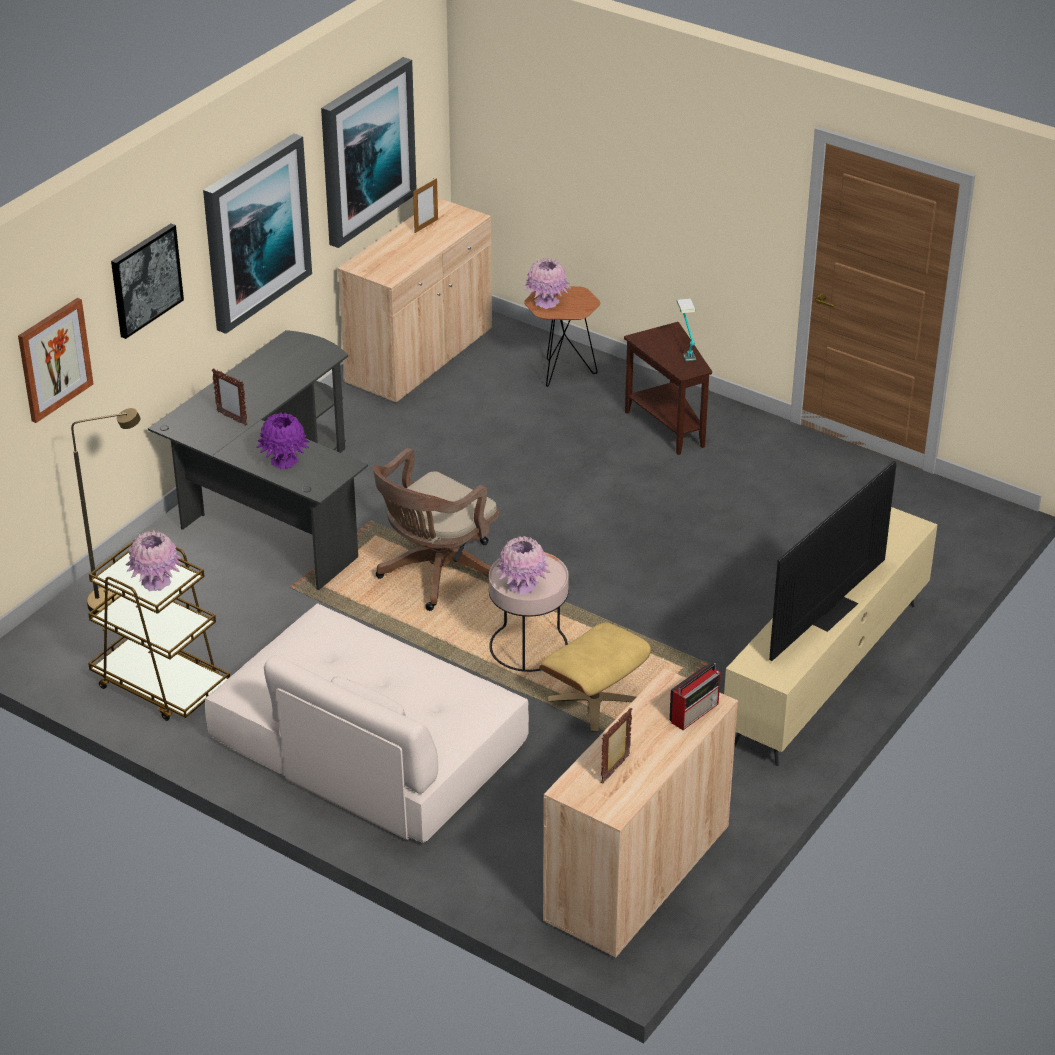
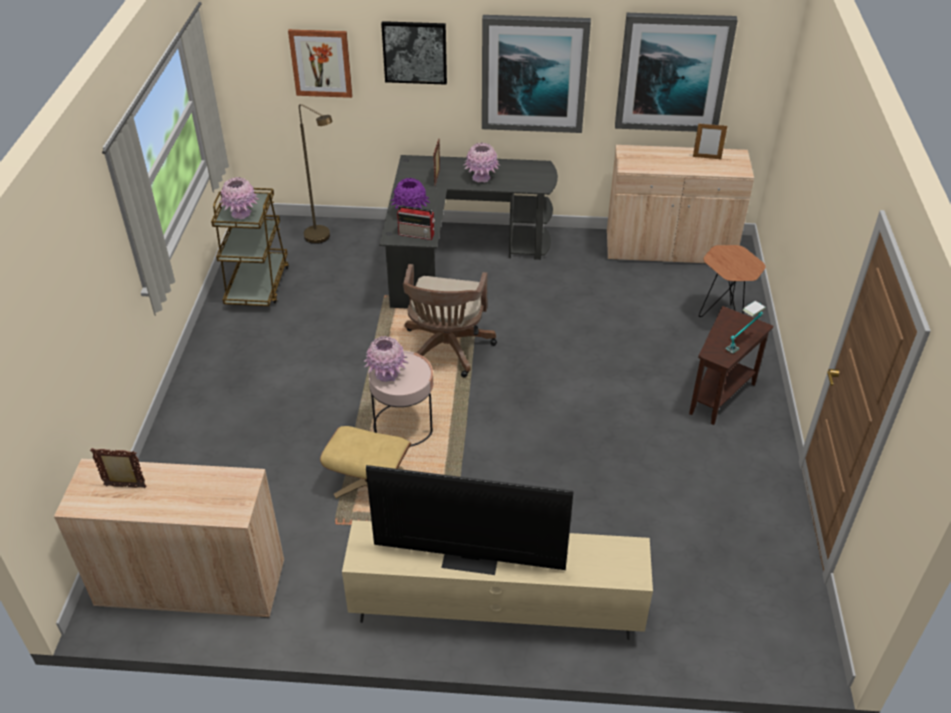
camera: 60 degrees right, 5 degrees up
beige sofa [205,603,529,843] -> none
brown office chair [373,448,499,611] -> brown office chair turned 90 degrees counterclockwise [403,264,497,377]
pink vase [524,257,570,309] -> pink vase moved to [463,142,500,183]
radio [669,663,721,730] -> radio moved to [397,205,435,240]

